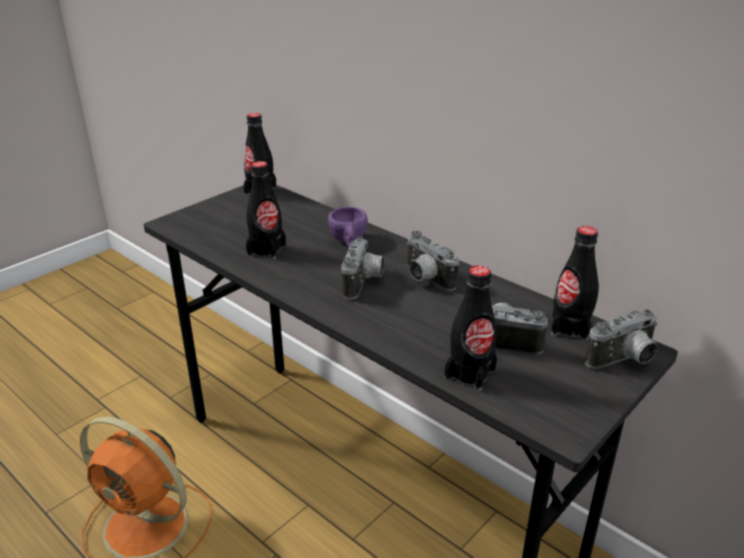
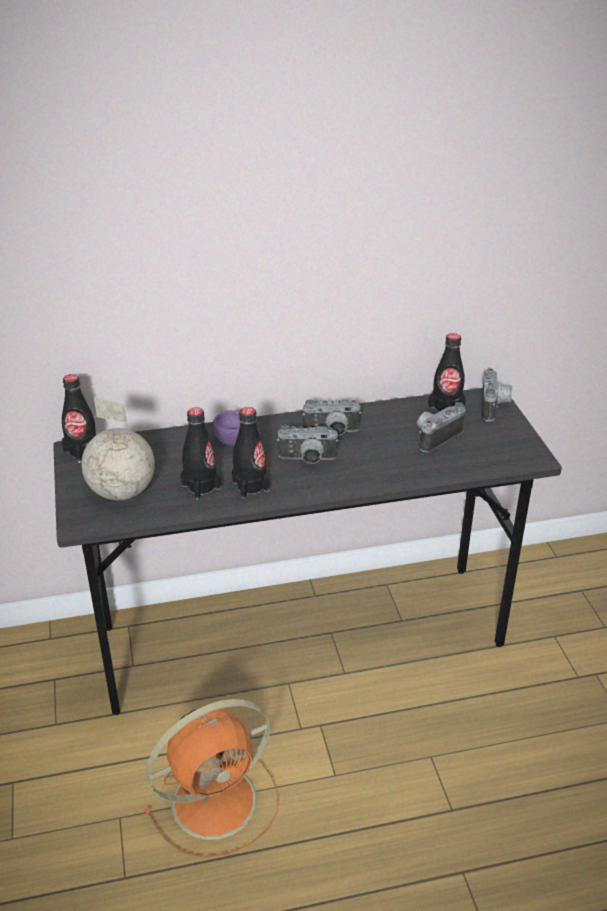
camera: 55 degrees left, 5 degrees up
camera [341,236,384,300] -> camera turned 135 degrees clockwise [277,425,339,464]
black bottle [445,266,497,391] -> black bottle moved to [232,407,270,498]
none -> globe [81,397,155,500]

